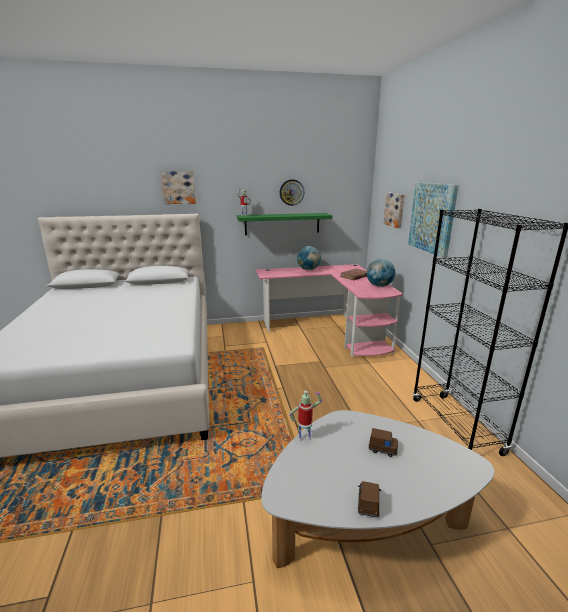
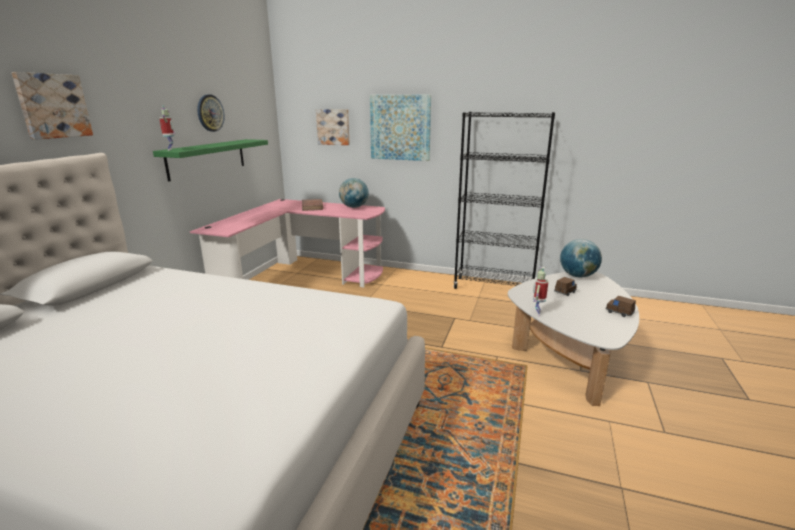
camera: 60 degrees left, 0 degrees up
globe [297,246,321,270] -> globe moved to [560,239,602,278]

